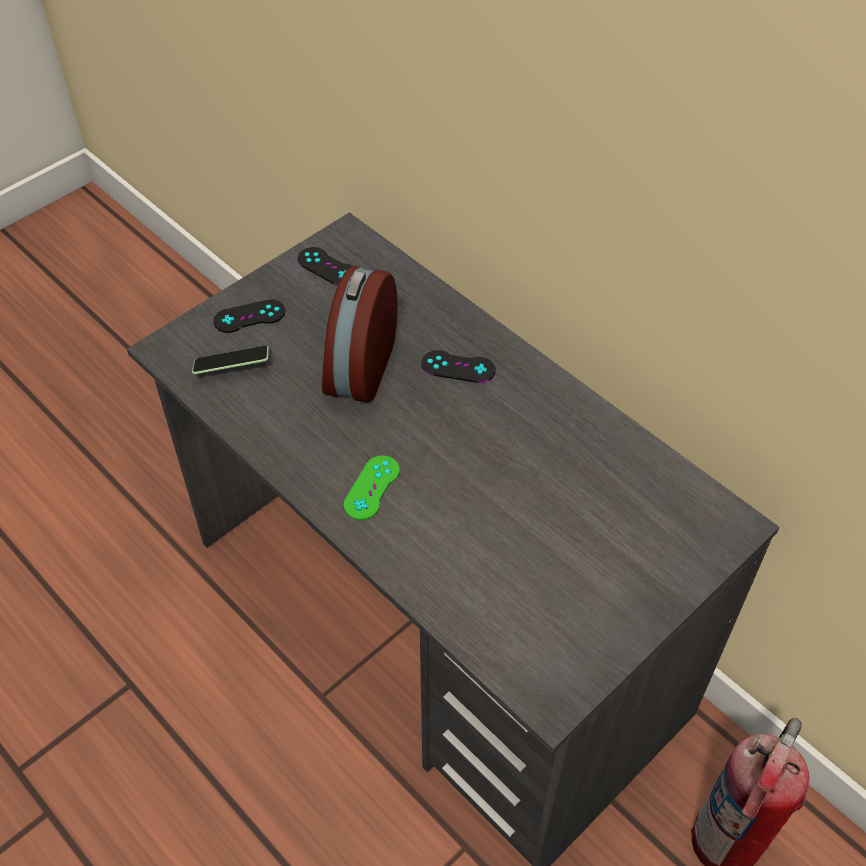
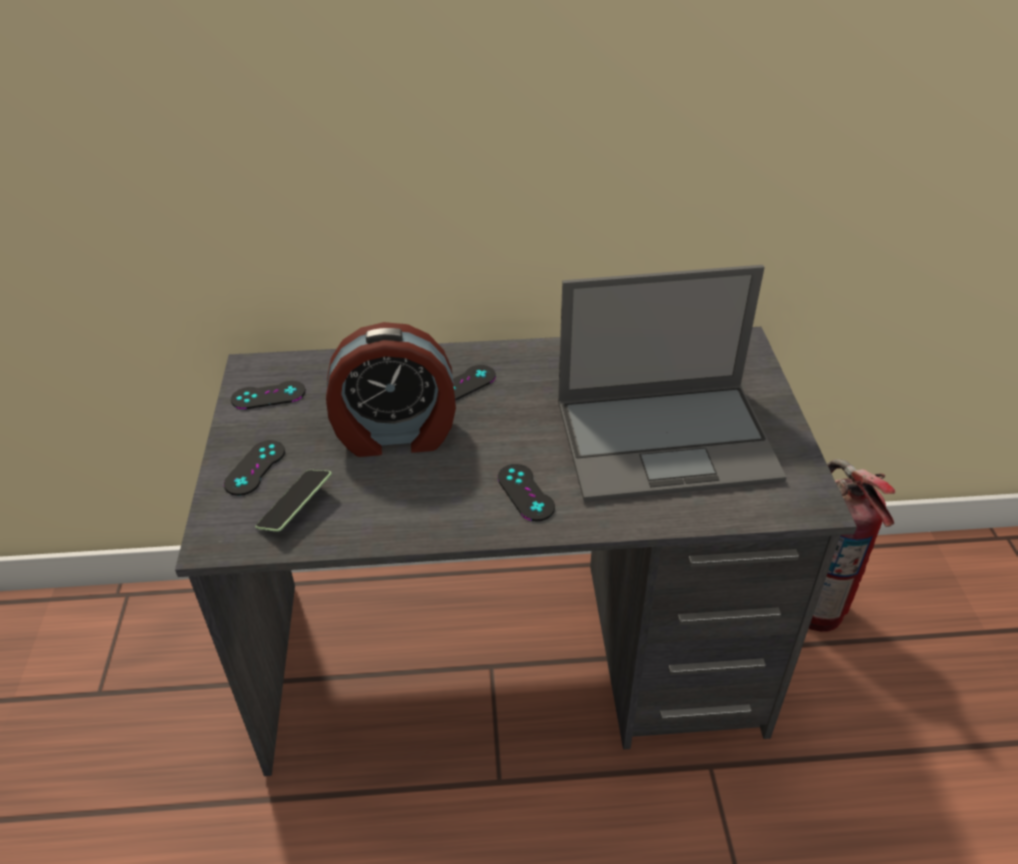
camera: 50 degrees left, 10 degrees down
alarm clock [322,266,398,403] -> alarm clock turned 60 degrees counterclockwise [326,322,456,457]
green game controller [343,455,400,520] -> black game controller [498,464,555,521]
none -> laptop [558,265,786,502]

